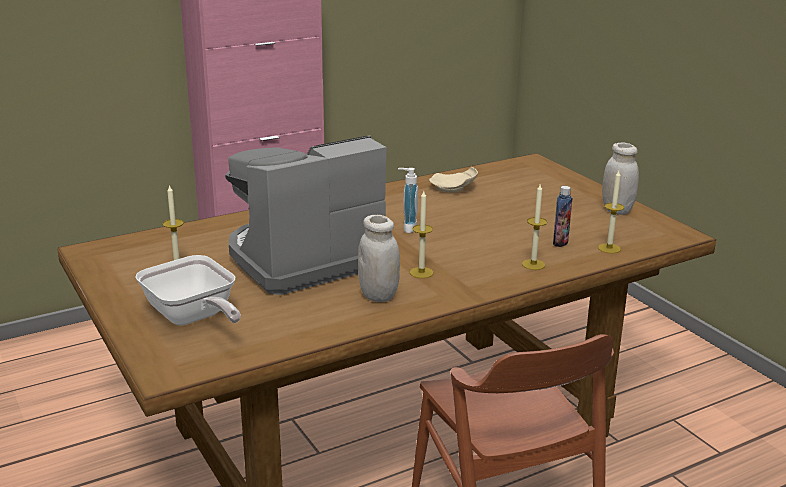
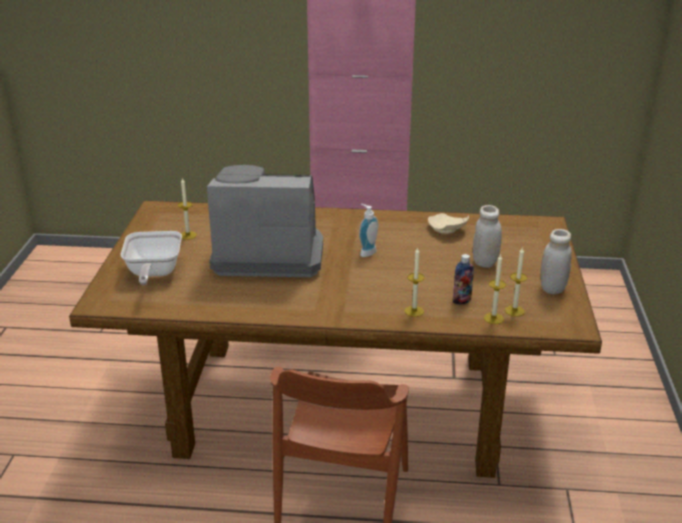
camera: 35 degrees right, 5 degrees up
white jar [358,215,400,302] -> white jar moved to [473,205,502,268]
candle [410,191,433,278] -> candle moved to [505,248,527,317]

